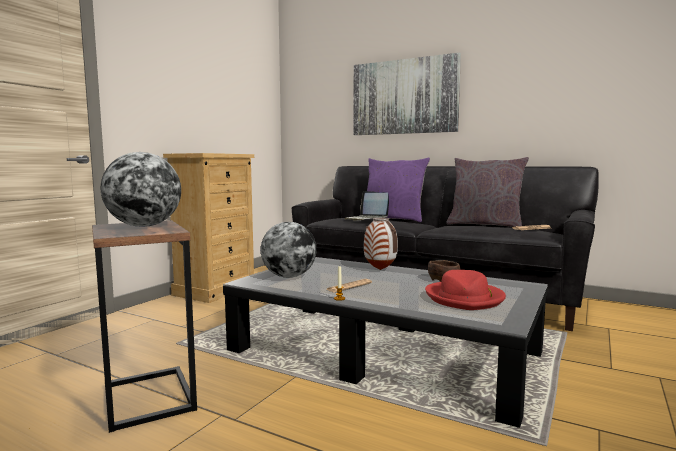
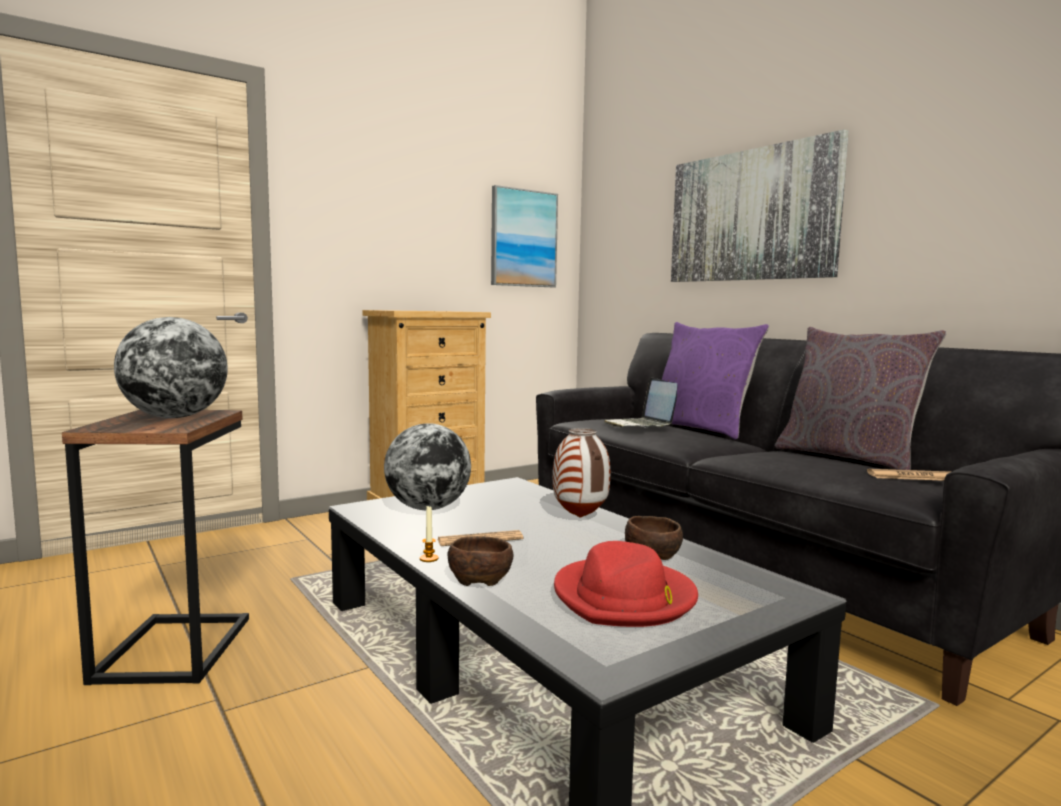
camera: 25 degrees right, 0 degrees up
none -> brown bowl [447,536,513,586]
none -> picture [491,185,558,287]

